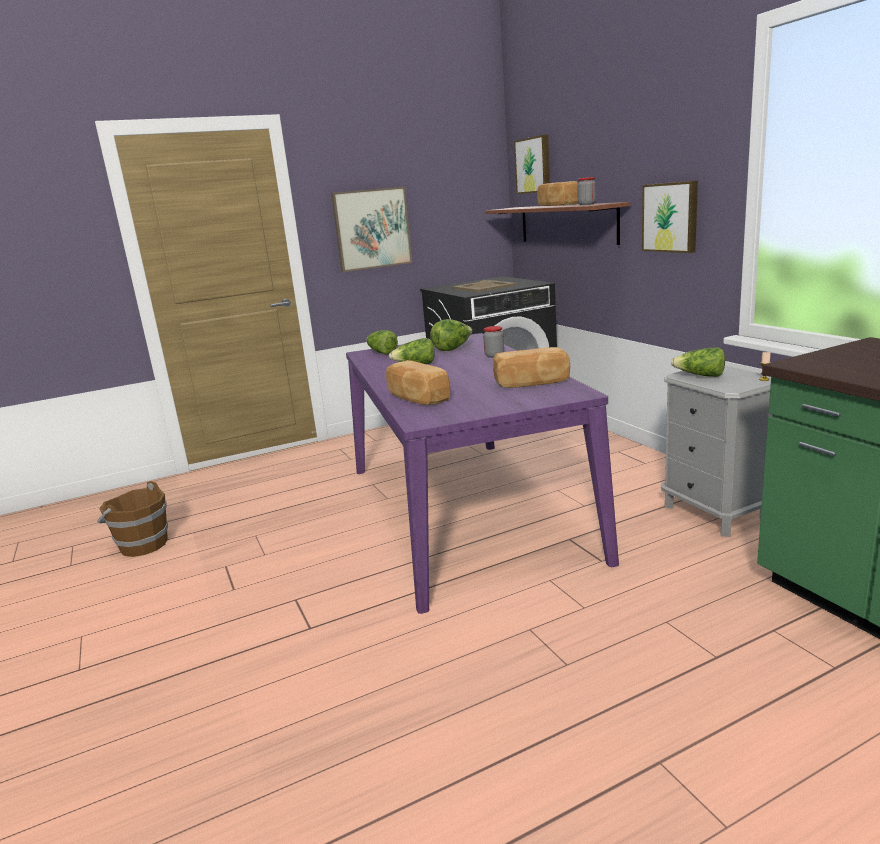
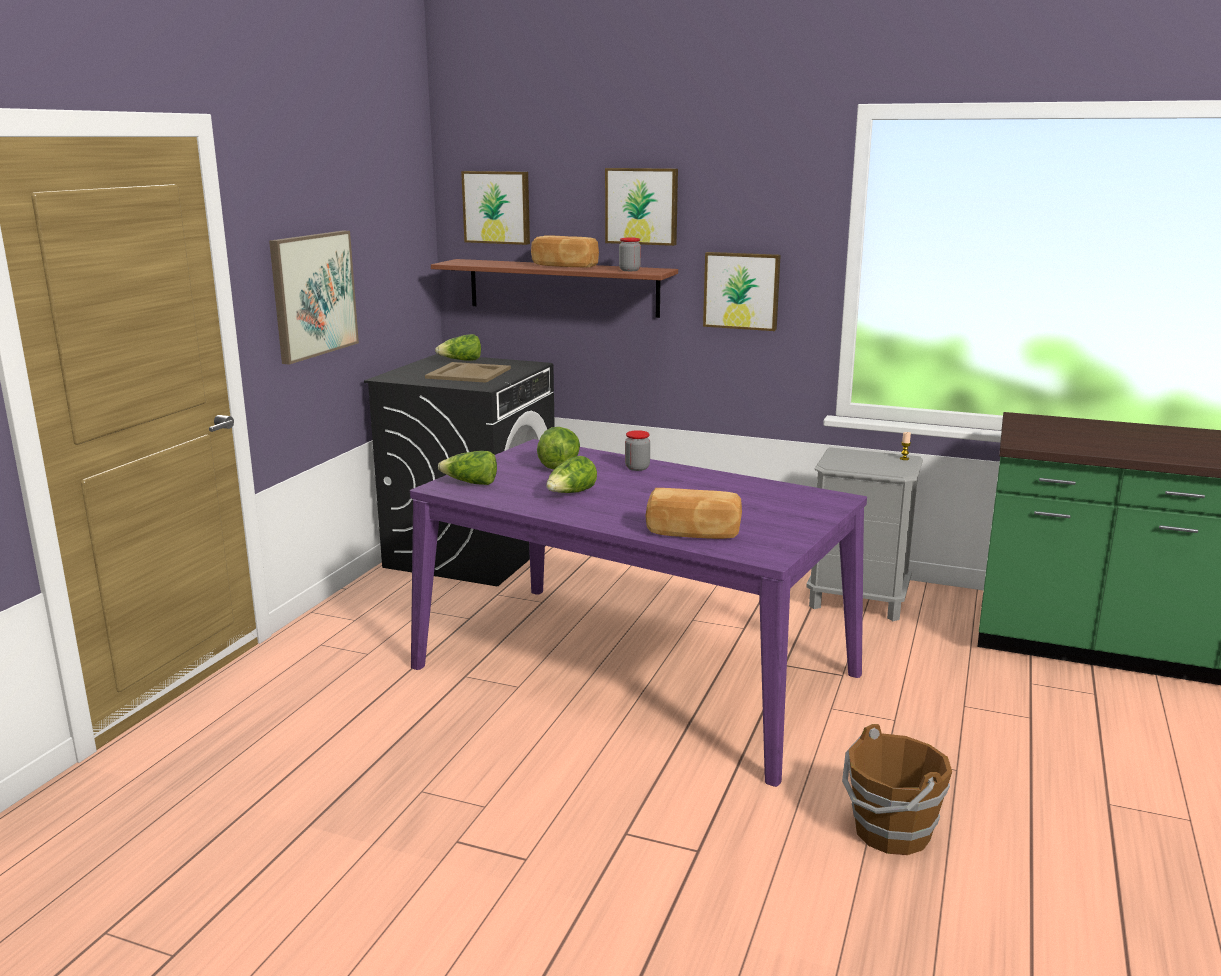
camera: 45 degrees left, 0 degrees up
brown bucket [97,481,168,557] -> brown bucket moved to [842,724,952,855]
bread [493,347,570,388] -> none
lettuce [671,348,725,377] -> lettuce moved to [435,334,481,361]
none -> picture [605,168,678,246]

